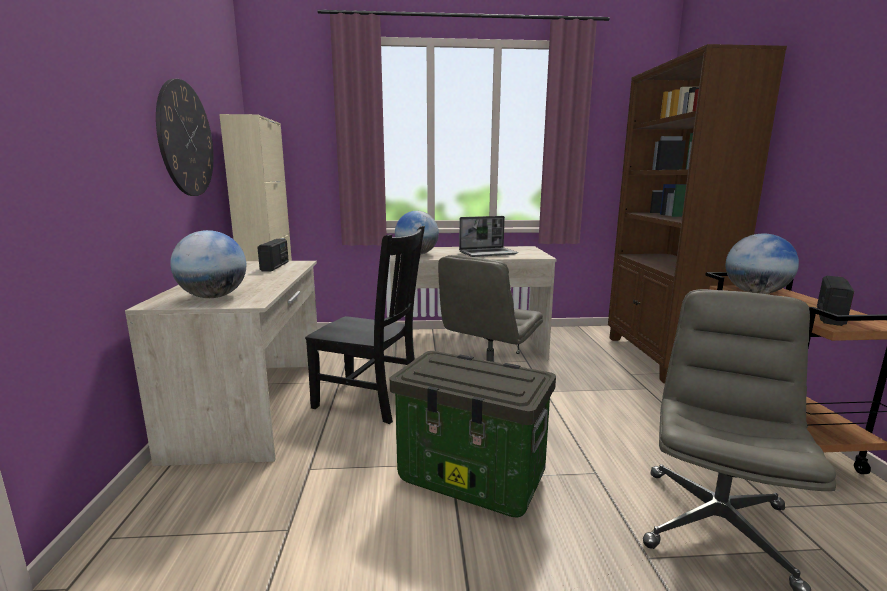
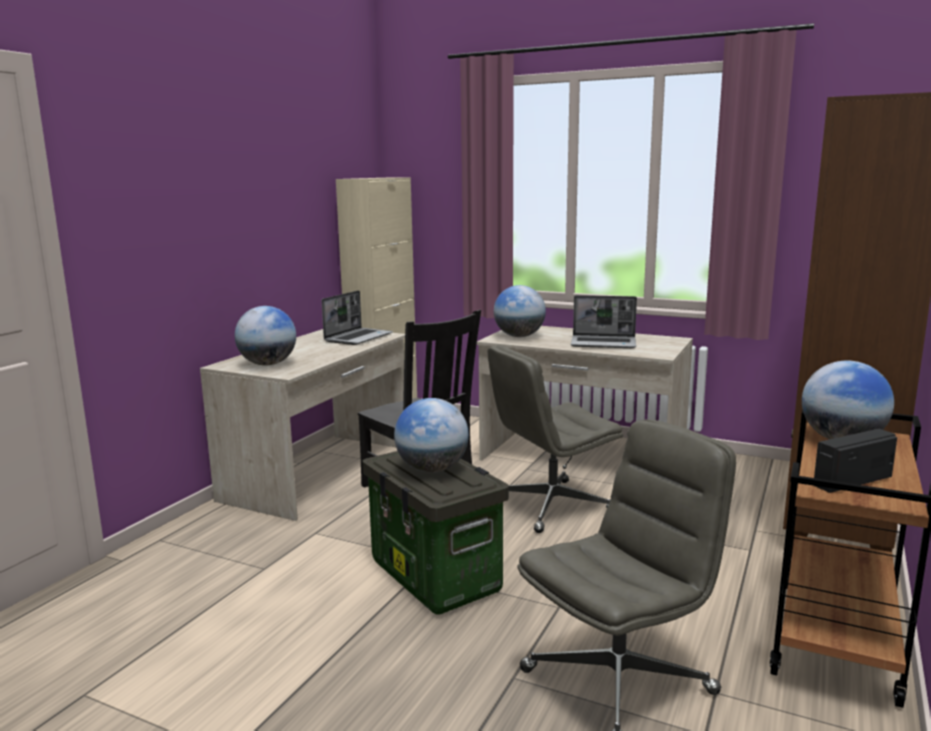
camera: 30 degrees right, 0 degrees up
wall clock [156,79,214,196] -> none
radio [257,239,289,271] -> laptop [322,290,393,345]
none -> globe [394,398,469,473]

